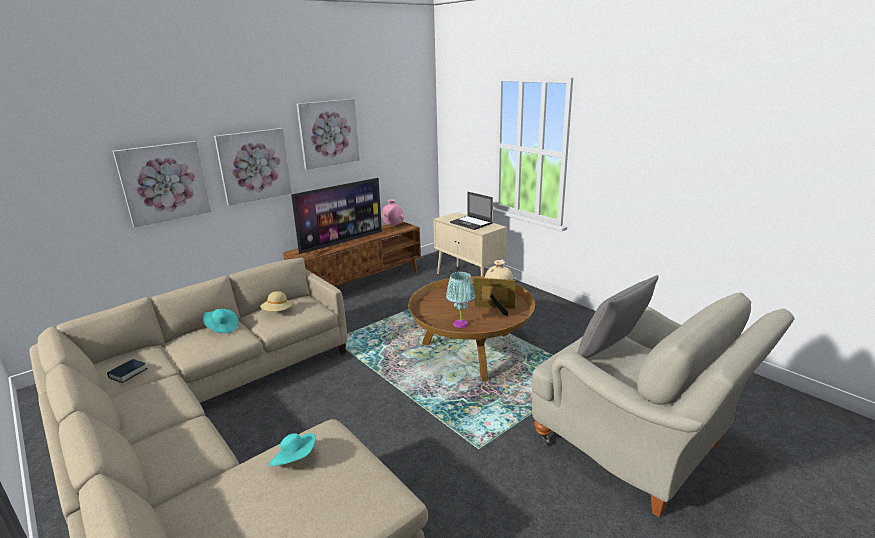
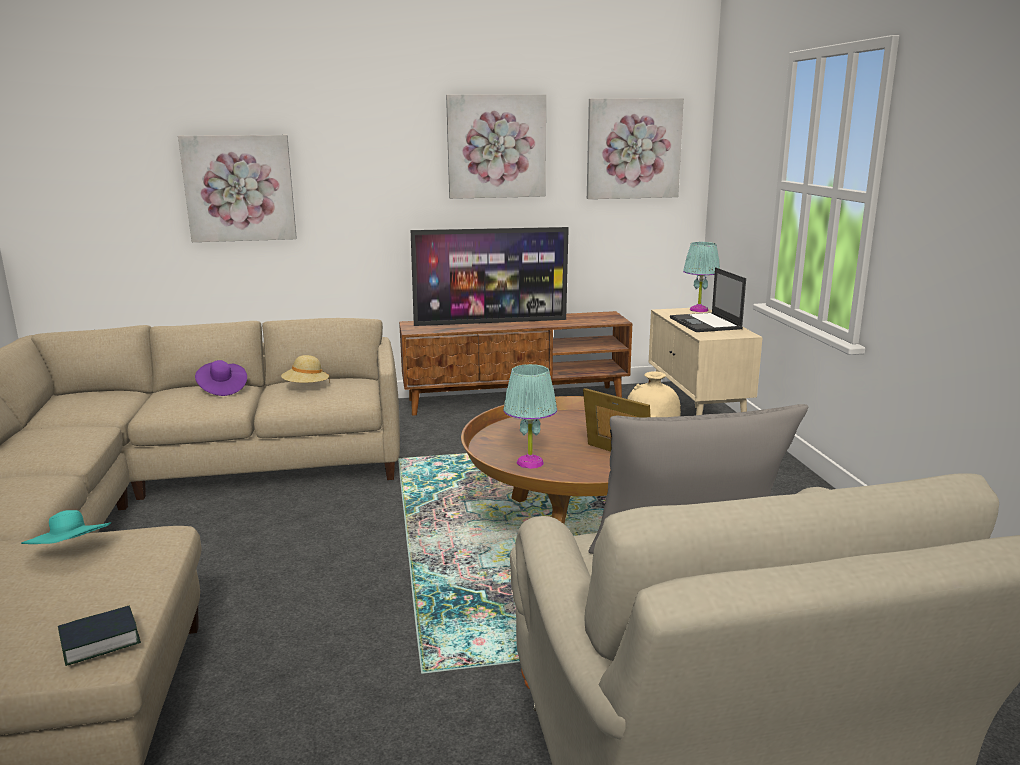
camera: 30 degrees right, 5 degrees down
book [107,359,148,383] -> book moved to [58,605,141,666]
turquoise hat [203,309,239,333] -> purple hat [195,360,247,396]
picture [214,128,292,206] -> picture moved to [587,98,684,199]
pink vase [382,199,404,226] -> none
none -> turquoise table lamp [683,242,720,312]

